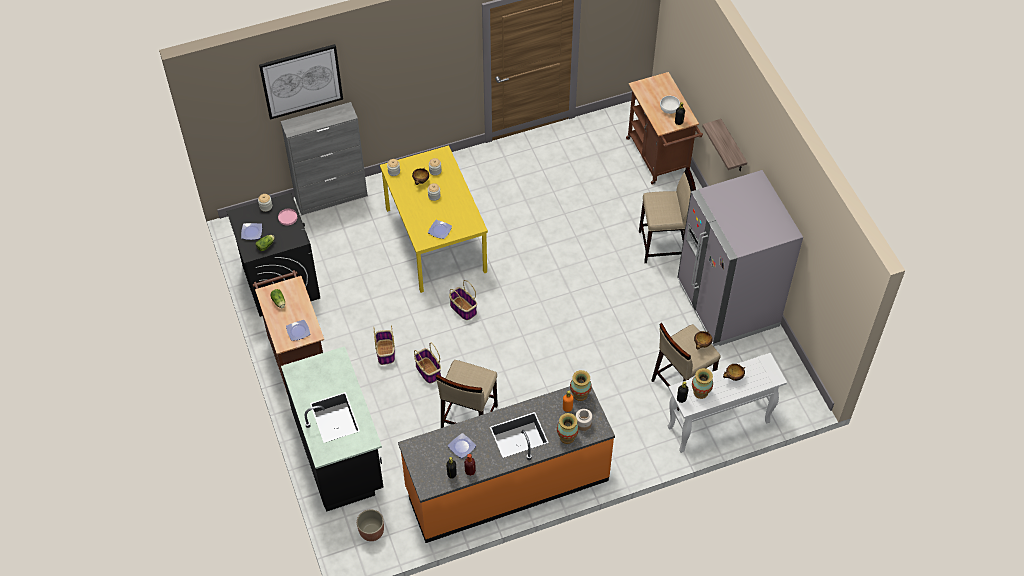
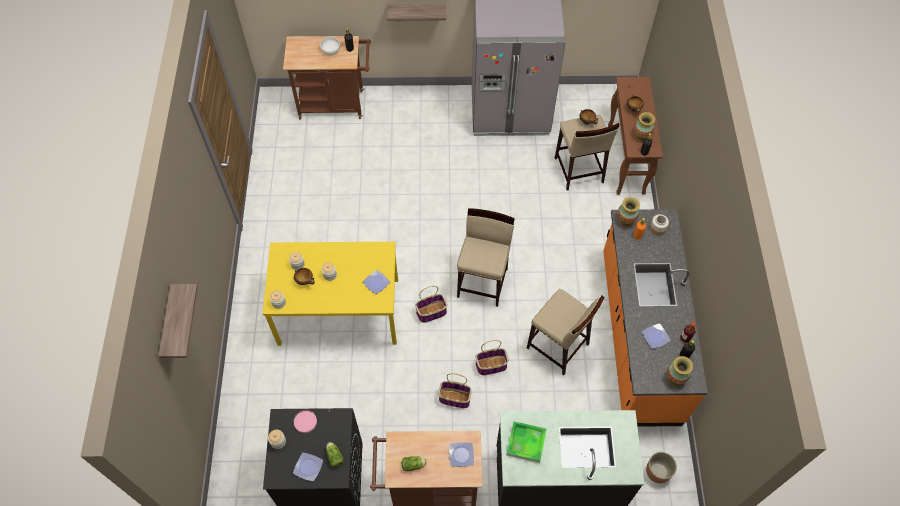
camera: 70 degrees left, 5 degrees up
picture [259,44,343,120] -> shelf [158,284,198,358]
grey cabinet [281,102,368,215] -> none
vase [557,413,579,444] -> vase moved to [667,356,693,386]
beige stool [639,168,696,263] -> beige stool moved to [457,208,515,307]
white console table [668,353,787,453] -> brown console table [608,77,663,195]
none -> tray [506,421,546,463]

